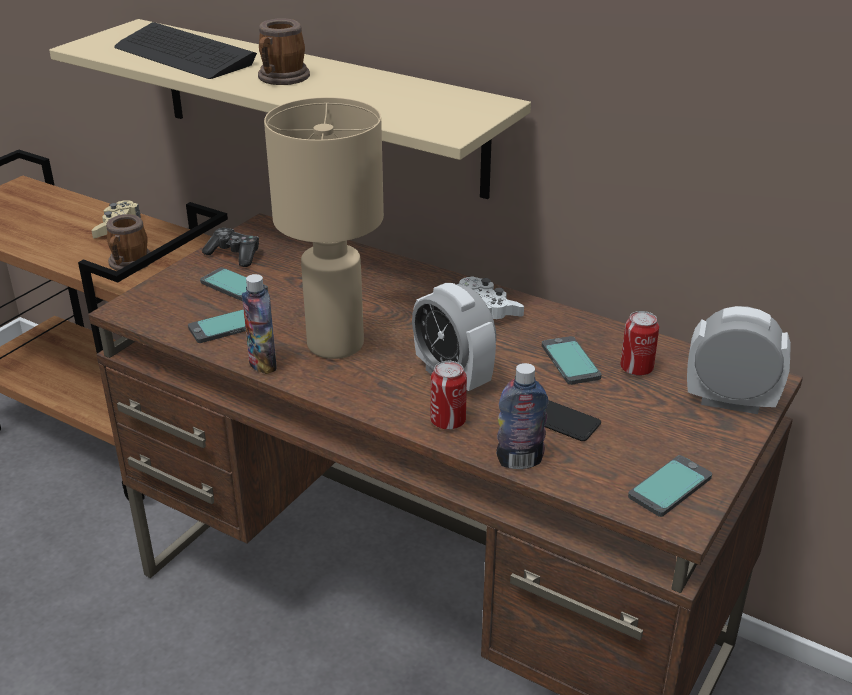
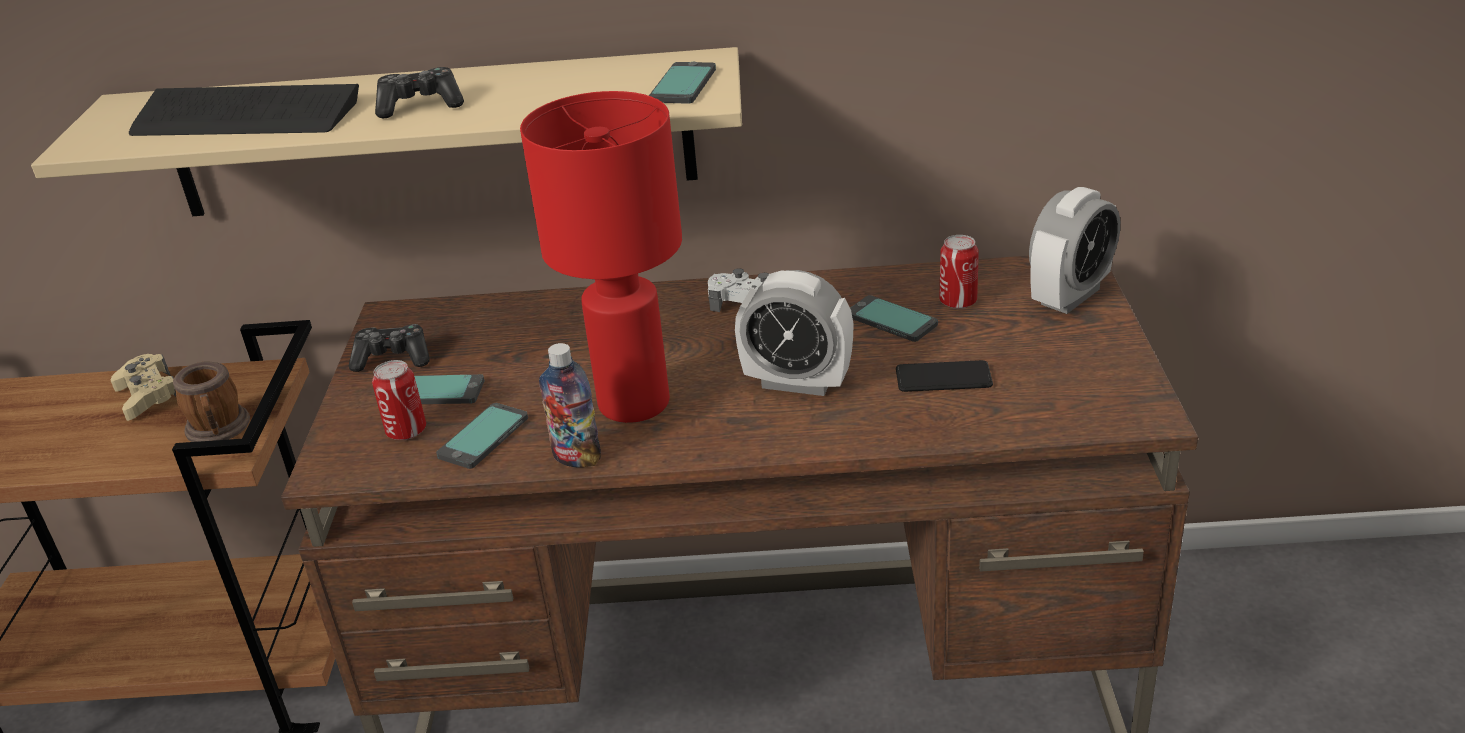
camera: 30 degrees left, 0 degrees up
mug [258,18,310,85] -> game controller [375,67,464,119]
beige table lamp [264,97,384,359] -> red table lamp [520,91,682,423]
can [431,361,467,430] -> can moved to [372,360,426,440]
bottle [496,363,549,469] -> none
phone [628,455,712,517] -> phone moved to [649,62,716,104]
alarm clock [687,306,791,414] -> alarm clock turned 150 degrees clockwise [1029,187,1120,314]

